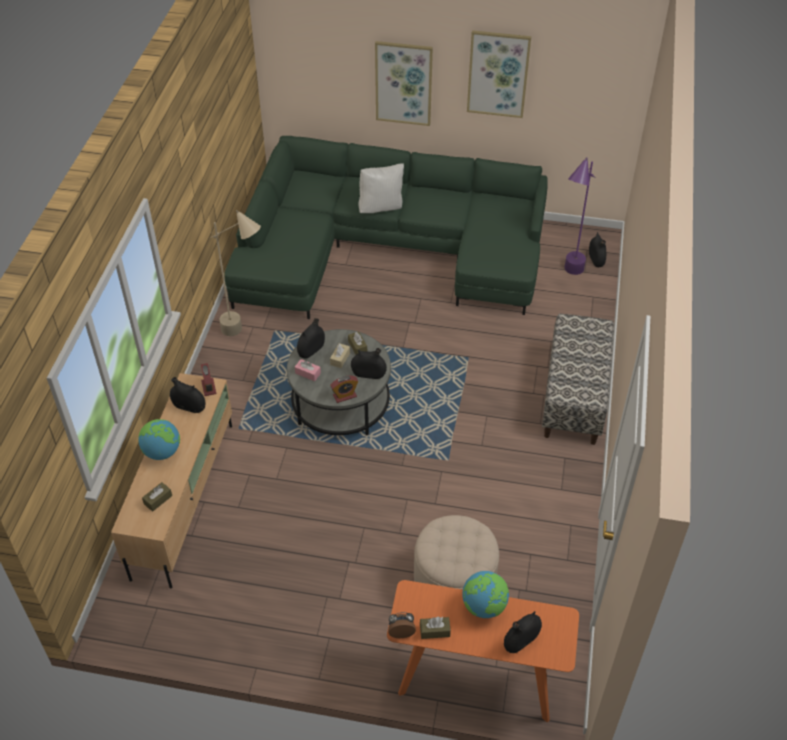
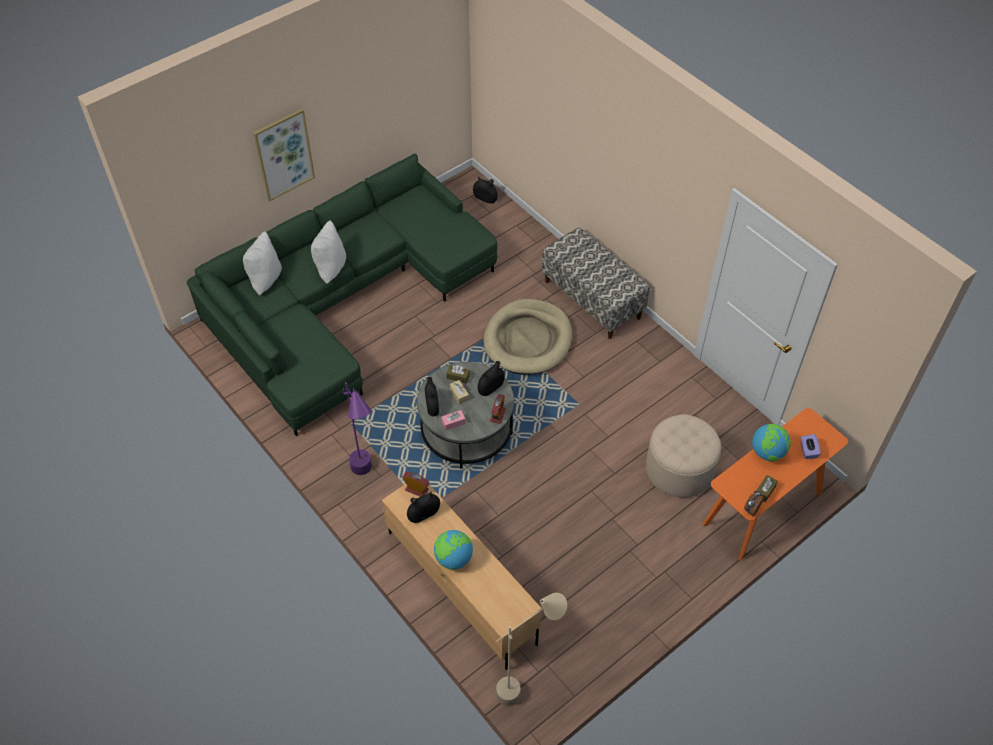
camera: 50 degrees left, 5 degrees up
brown tissue box [142,482,172,512] -> none
beige floor lamp [210,210,261,336] -> beige floor lamp moved to [496,593,567,706]
picture [467,30,531,118] -> none
black vase [504,611,542,653] -> purple tissue box [800,434,821,459]
purple floor lamp [564,157,596,275] -> purple floor lamp moved to [343,382,372,475]
none -> white pillow [243,231,282,295]
none -> beige dog bed [484,299,572,375]

